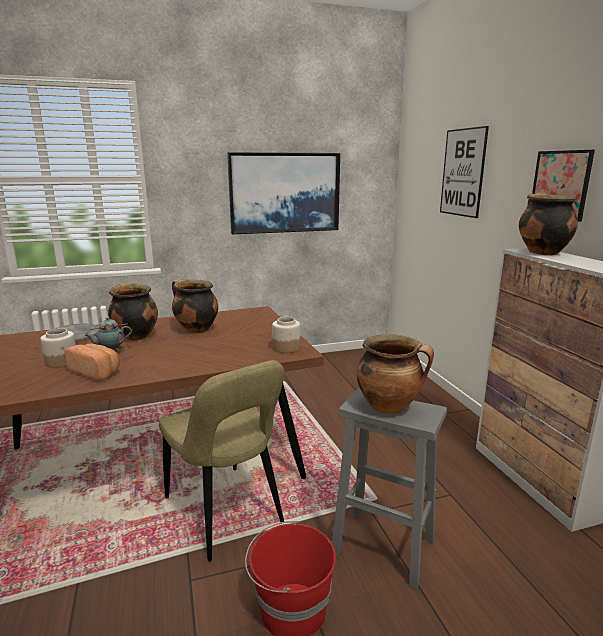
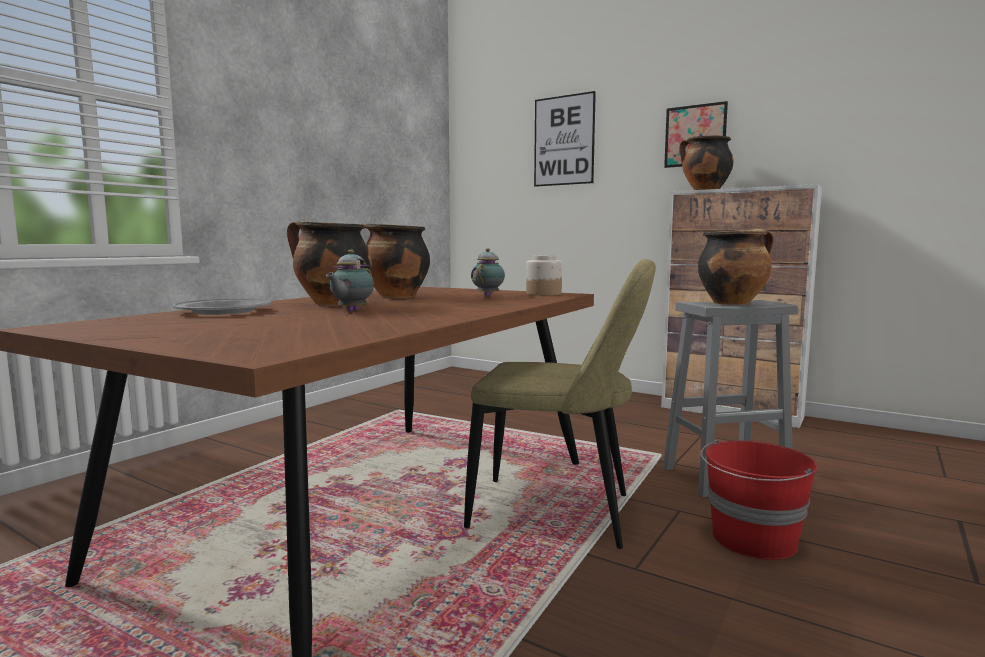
camera: 40 degrees left, 10 degrees down
jar [40,328,76,368] -> none
bread [64,343,120,381] -> none
picture [227,152,340,235] -> none
none -> teapot [471,248,505,297]

